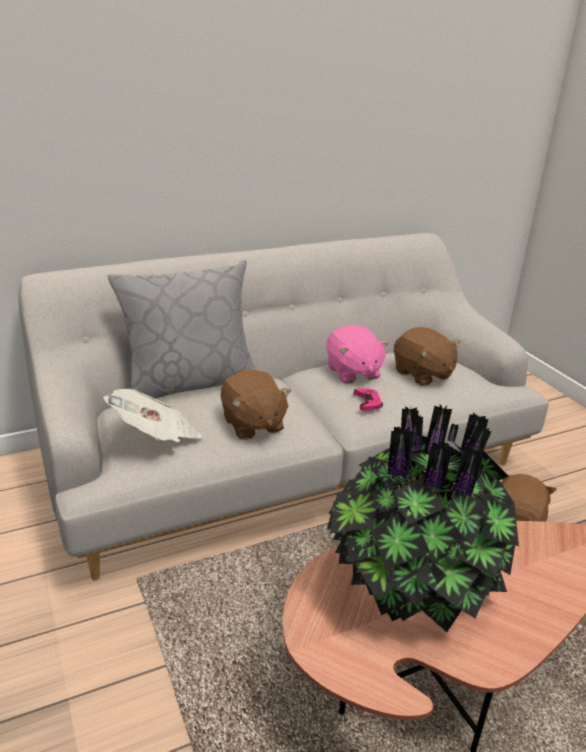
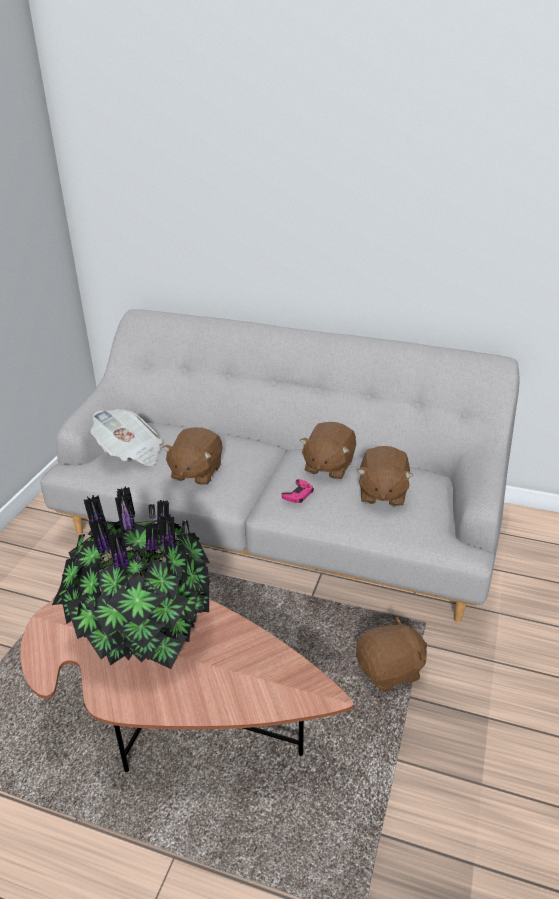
camera: 45 degrees right, 5 degrees up
grey pillow [108,260,256,399] -> none
pink plush toy [326,325,389,384] -> brown plush toy [300,422,356,479]

